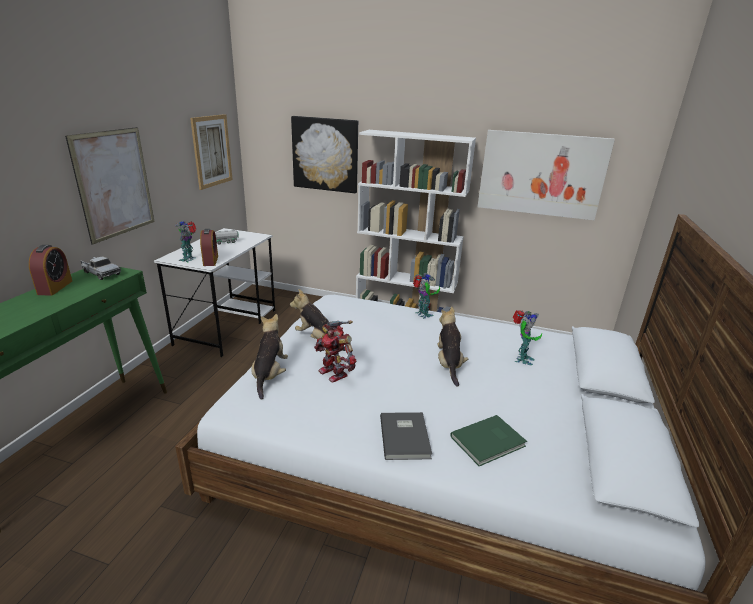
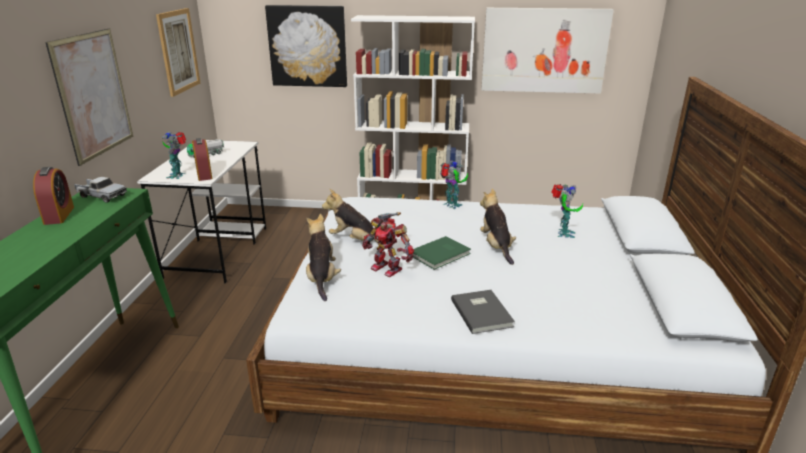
camera: 10 degrees left, 0 degrees up
green book [450,415,527,466] -> green book moved to [413,236,471,270]

